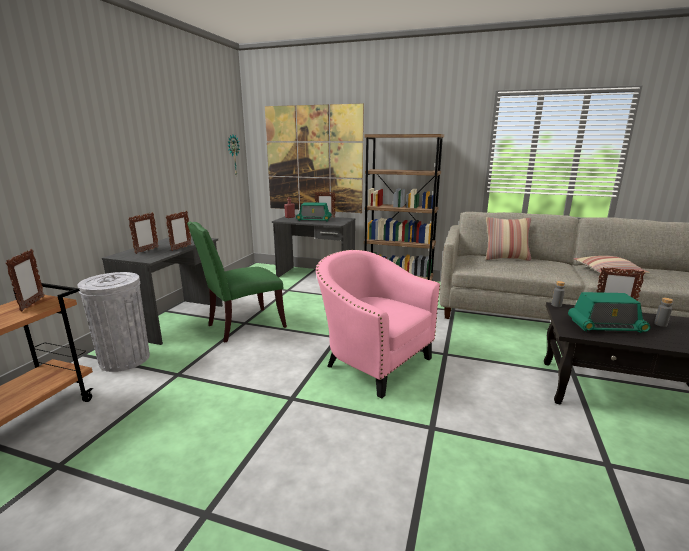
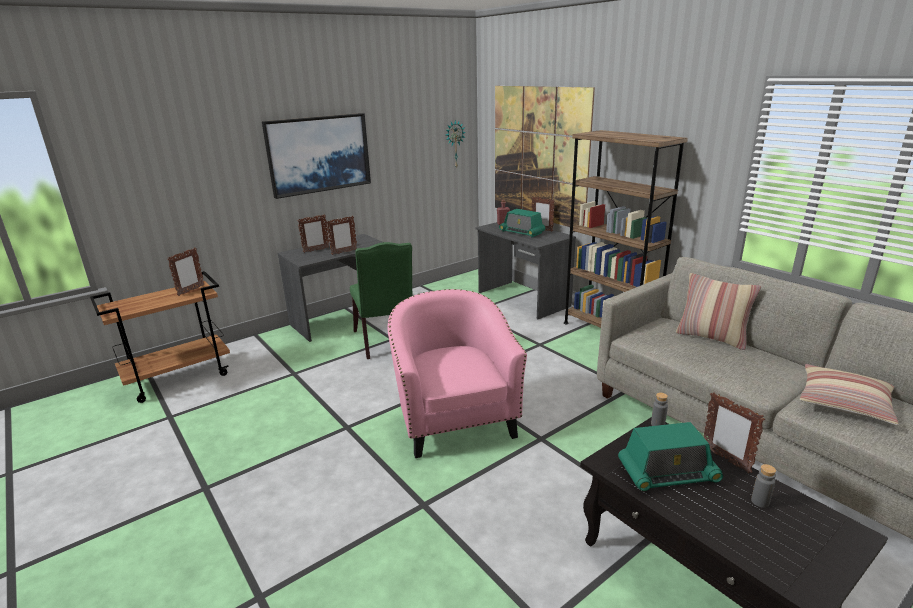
camera: 35 degrees right, 5 degrees up
grey trash can [77,272,150,372] -> none
green chair [187,222,287,343] -> green chair turned 105 degrees counterclockwise [350,242,413,359]
radio [568,292,651,333] -> radio turned 45 degrees counterclockwise [618,422,723,491]
none -> picture [262,113,371,199]

